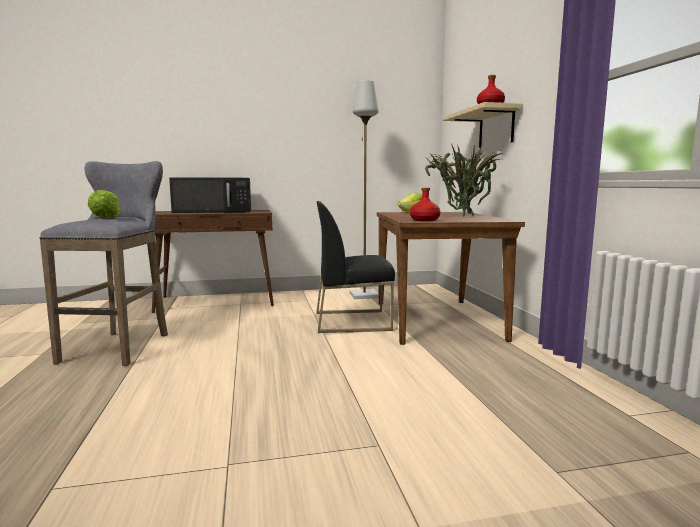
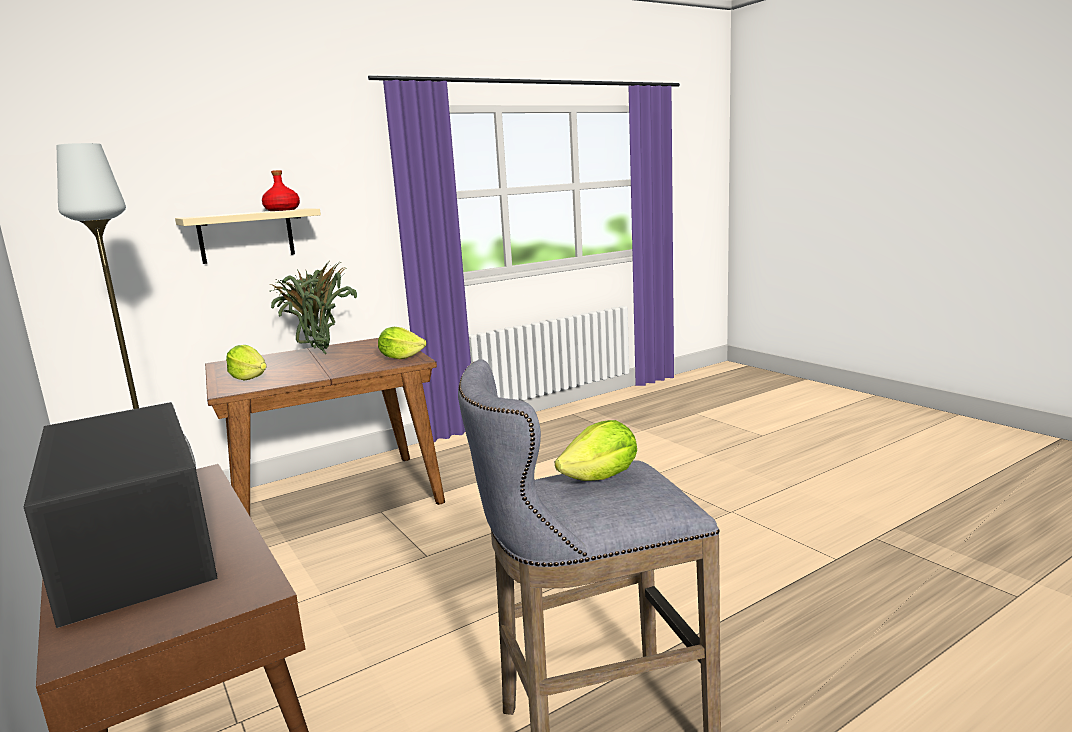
camera: 110 degrees left, 5 degrees up
black chair [316,201,395,333] -> none
red bottle [410,188,440,221] -> lettuce [378,327,426,359]

